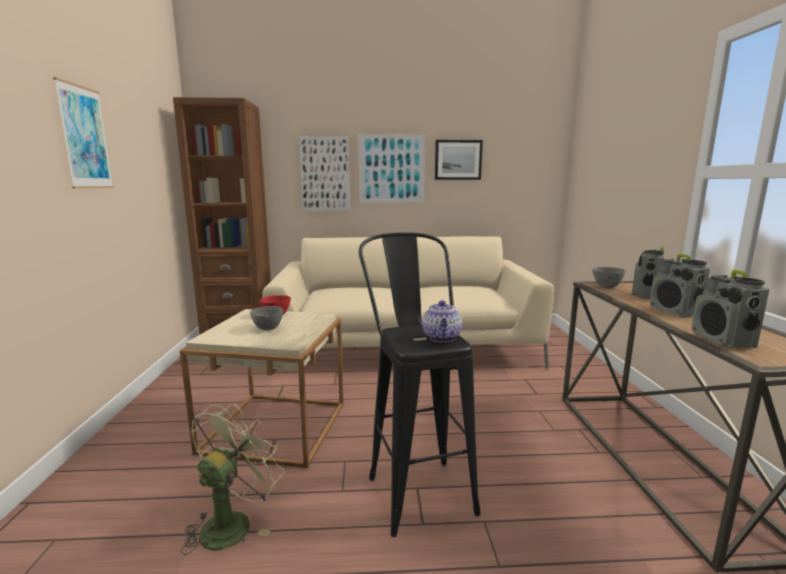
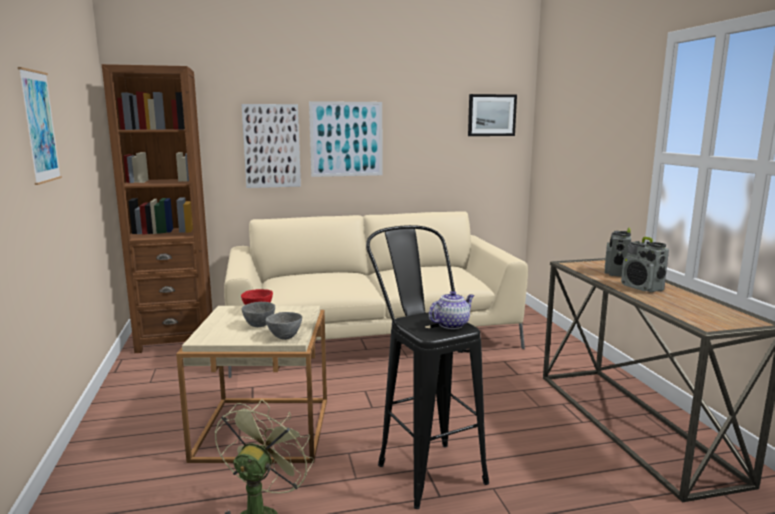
camera: 10 degrees left, 0 degrees up
teapot [422,300,462,342] -> teapot turned 120 degrees counterclockwise [429,291,474,329]
picture [435,140,483,180] -> picture moved to [468,94,517,136]
grey bowl [592,267,626,288] -> grey bowl moved to [266,312,302,340]
radio [692,270,770,348] -> none

